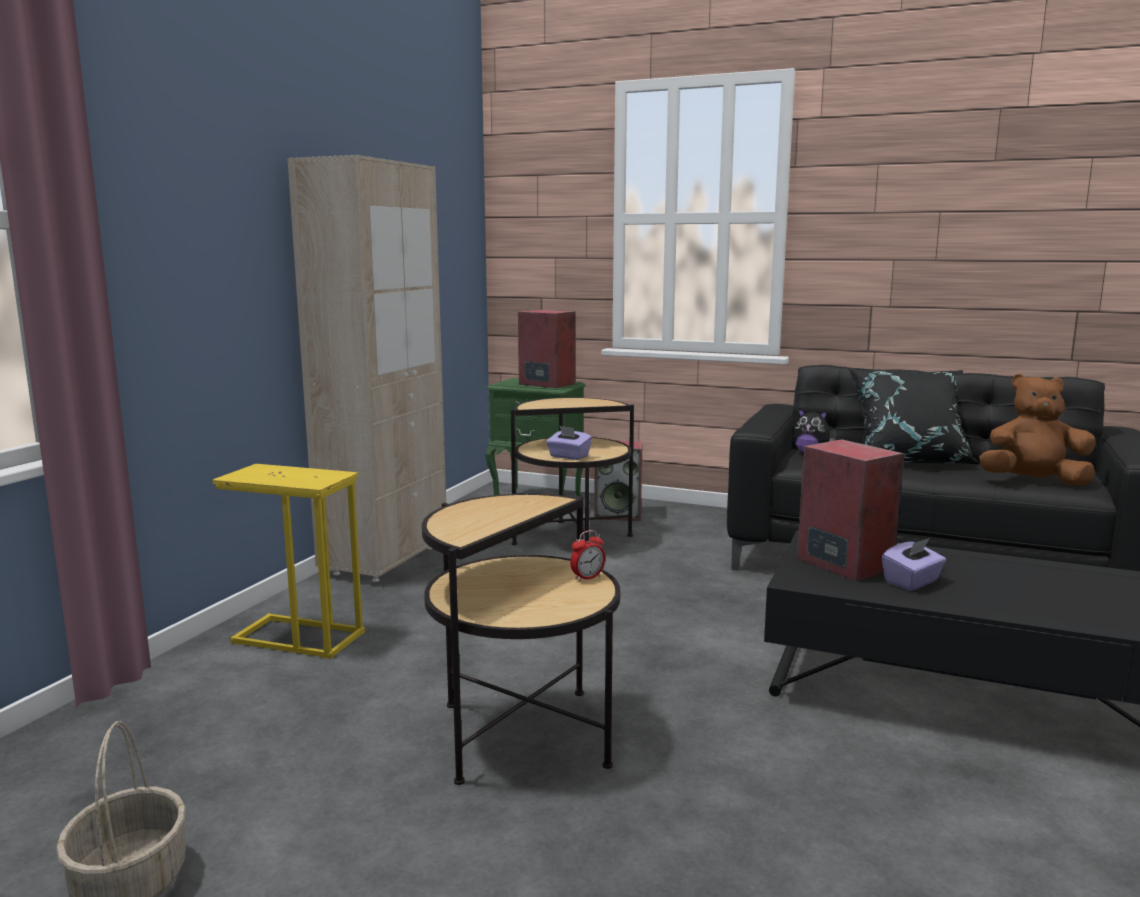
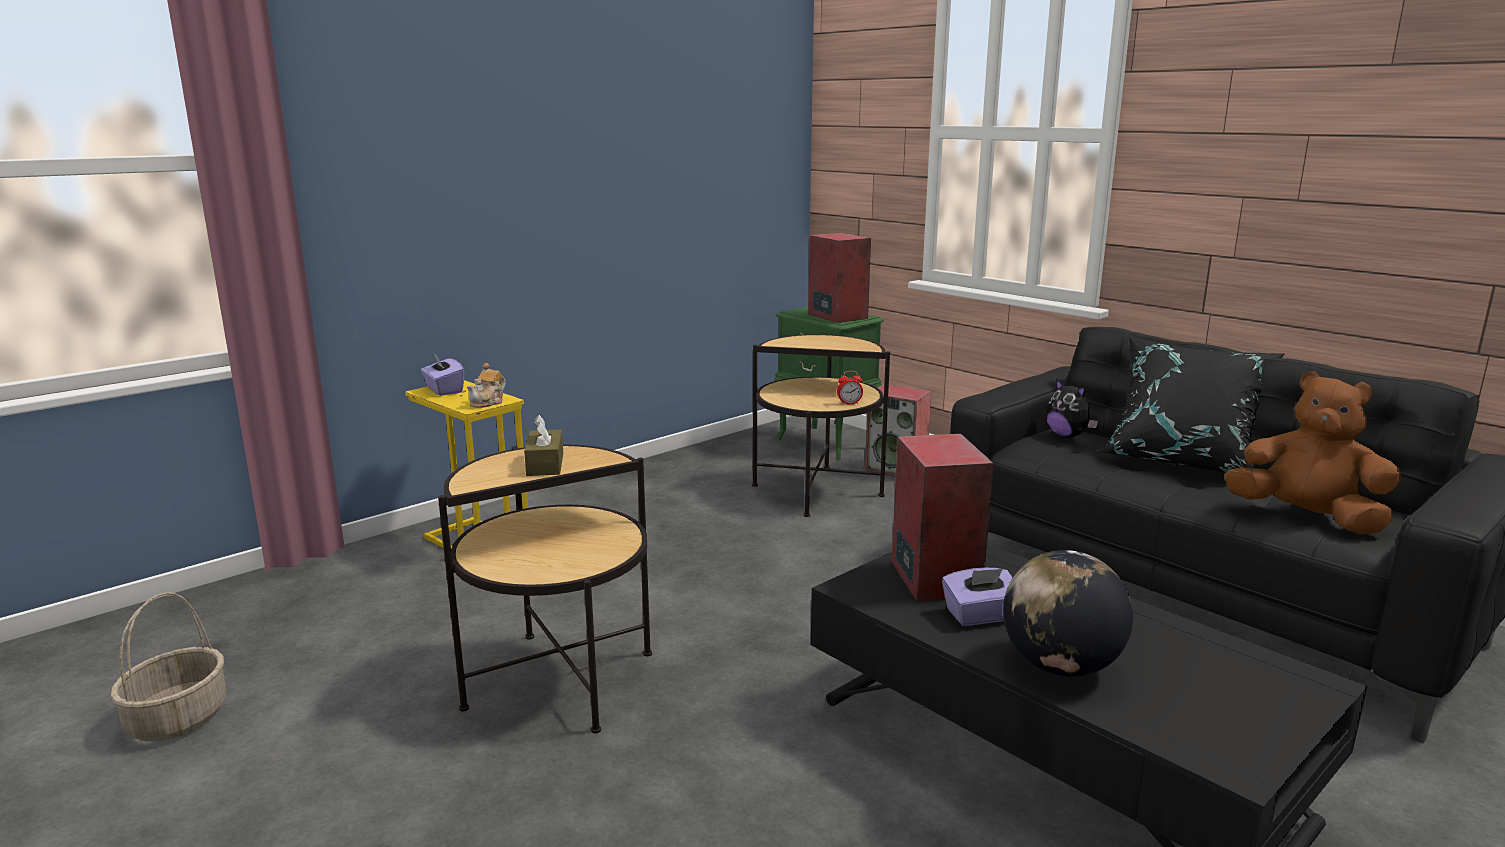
camera: 25 degrees right, 5 degrees up
beige cabinet [287,155,446,582] -> none
purple tissue box [546,426,592,460] -> purple tissue box moved to [421,354,464,396]
alarm clock [570,530,605,582] -> alarm clock moved to [837,371,863,405]
none -> teapot [466,363,505,408]
none -> brown tissue box [524,415,563,476]
none -> globe [1003,550,1133,677]

